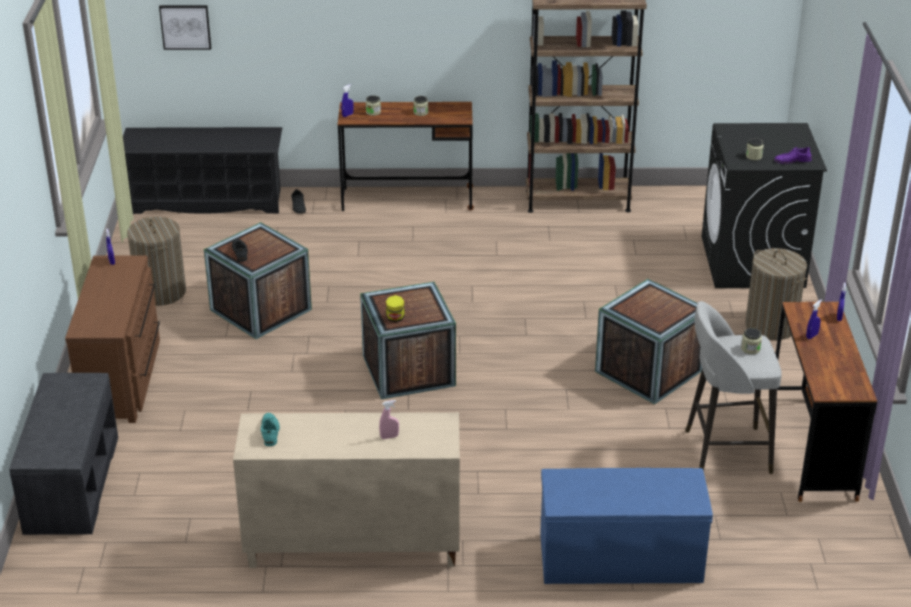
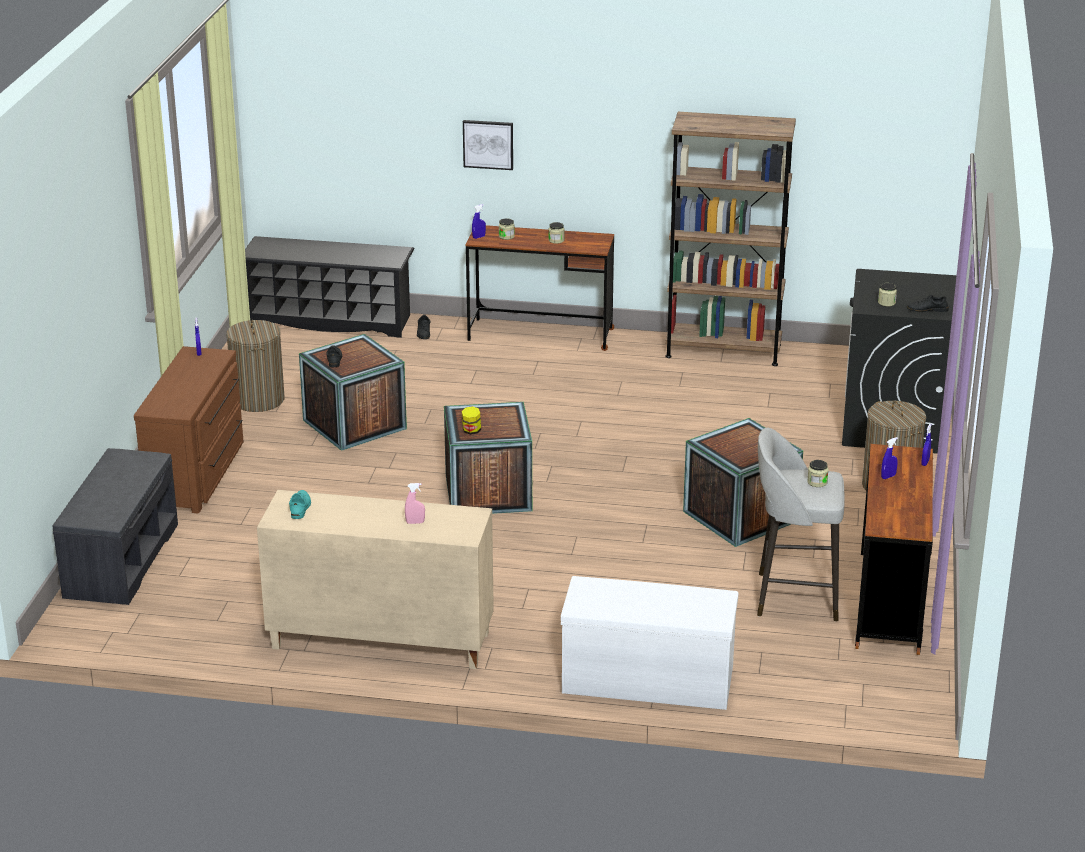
camera: 10 degrees right, 5 degrees down
picture [159,5,211,50] -> picture moved to [463,120,513,170]
blue bench [540,468,713,584] -> white bench [561,576,738,710]
purple shoe [774,147,812,164] -> black shoe [907,295,949,312]

